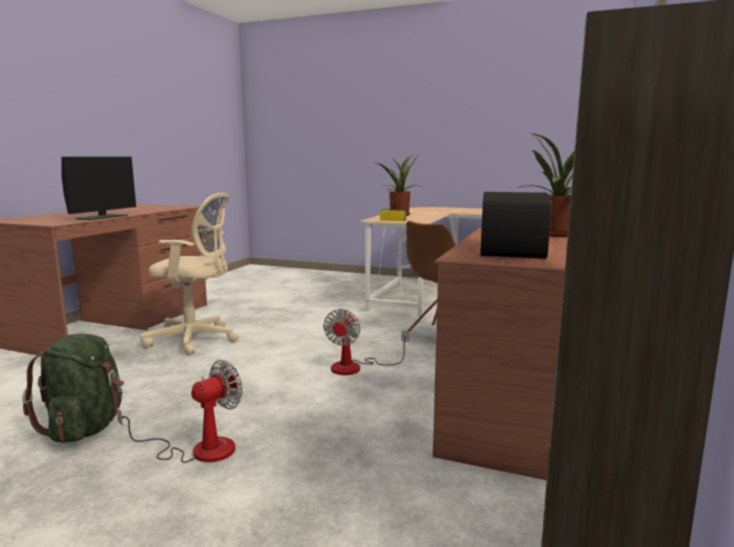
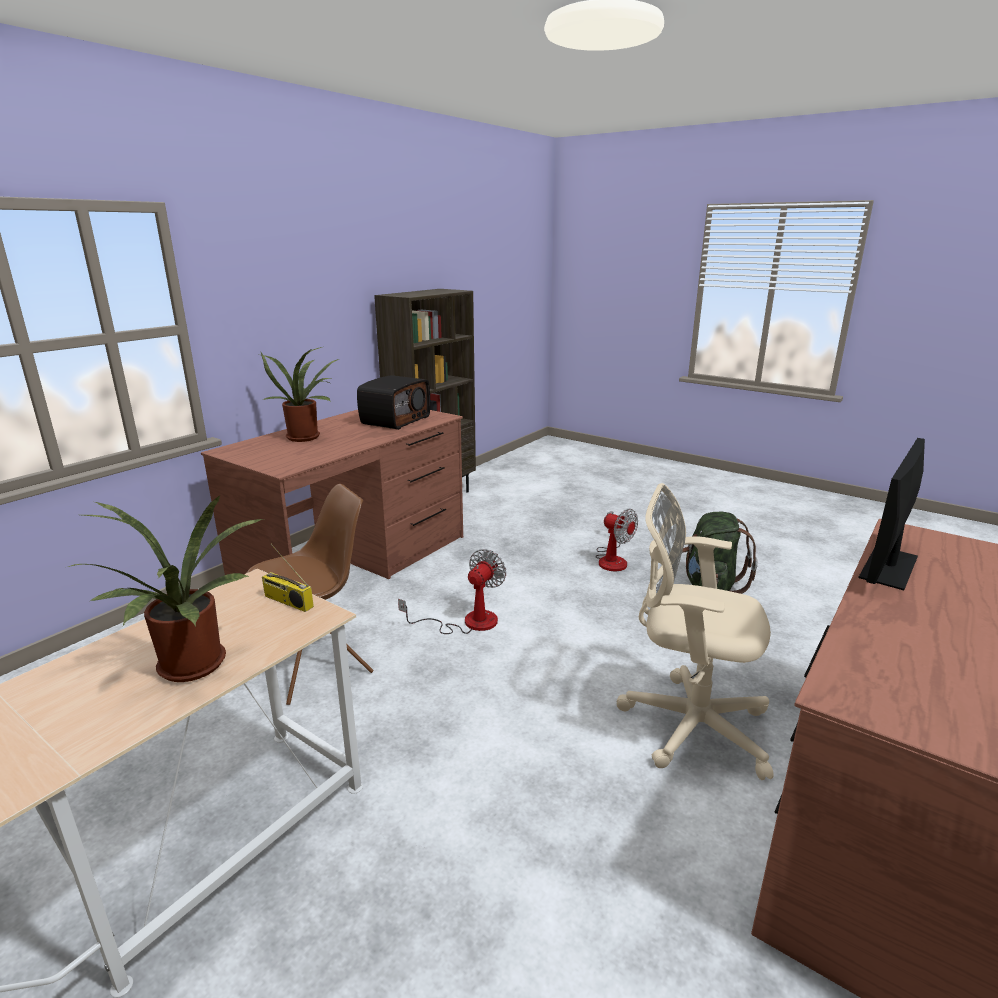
camera: 165 degrees left, 10 degrees up
fan [117,360,243,463] -> fan turned 105 degrees counterclockwise [595,509,638,571]

